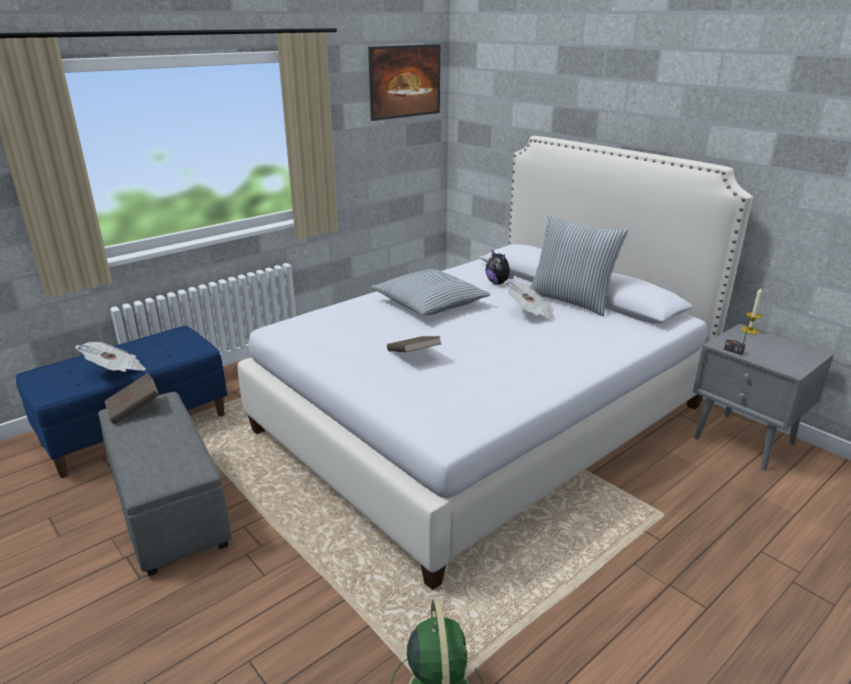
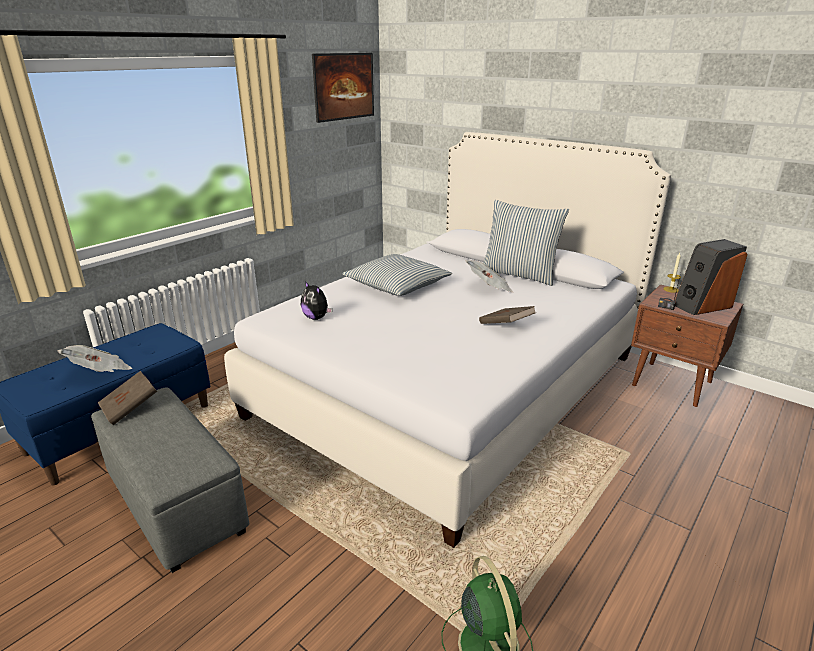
camera: 10 degrees left, 0 degrees up
brown book [387,336,441,352] -> brown book moved to [479,306,535,324]
plush toy [486,250,514,284] -> plush toy moved to [301,281,332,320]
grey nightstand [693,323,834,471] -> brown nightstand [631,284,743,407]
none -> speaker [675,239,748,315]

